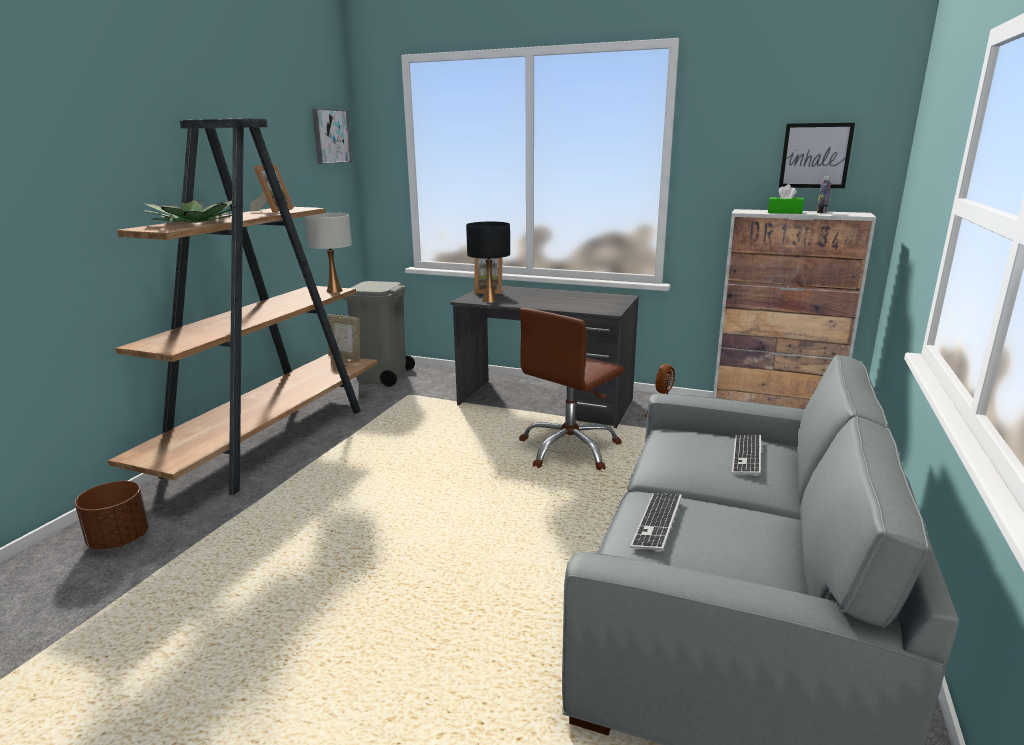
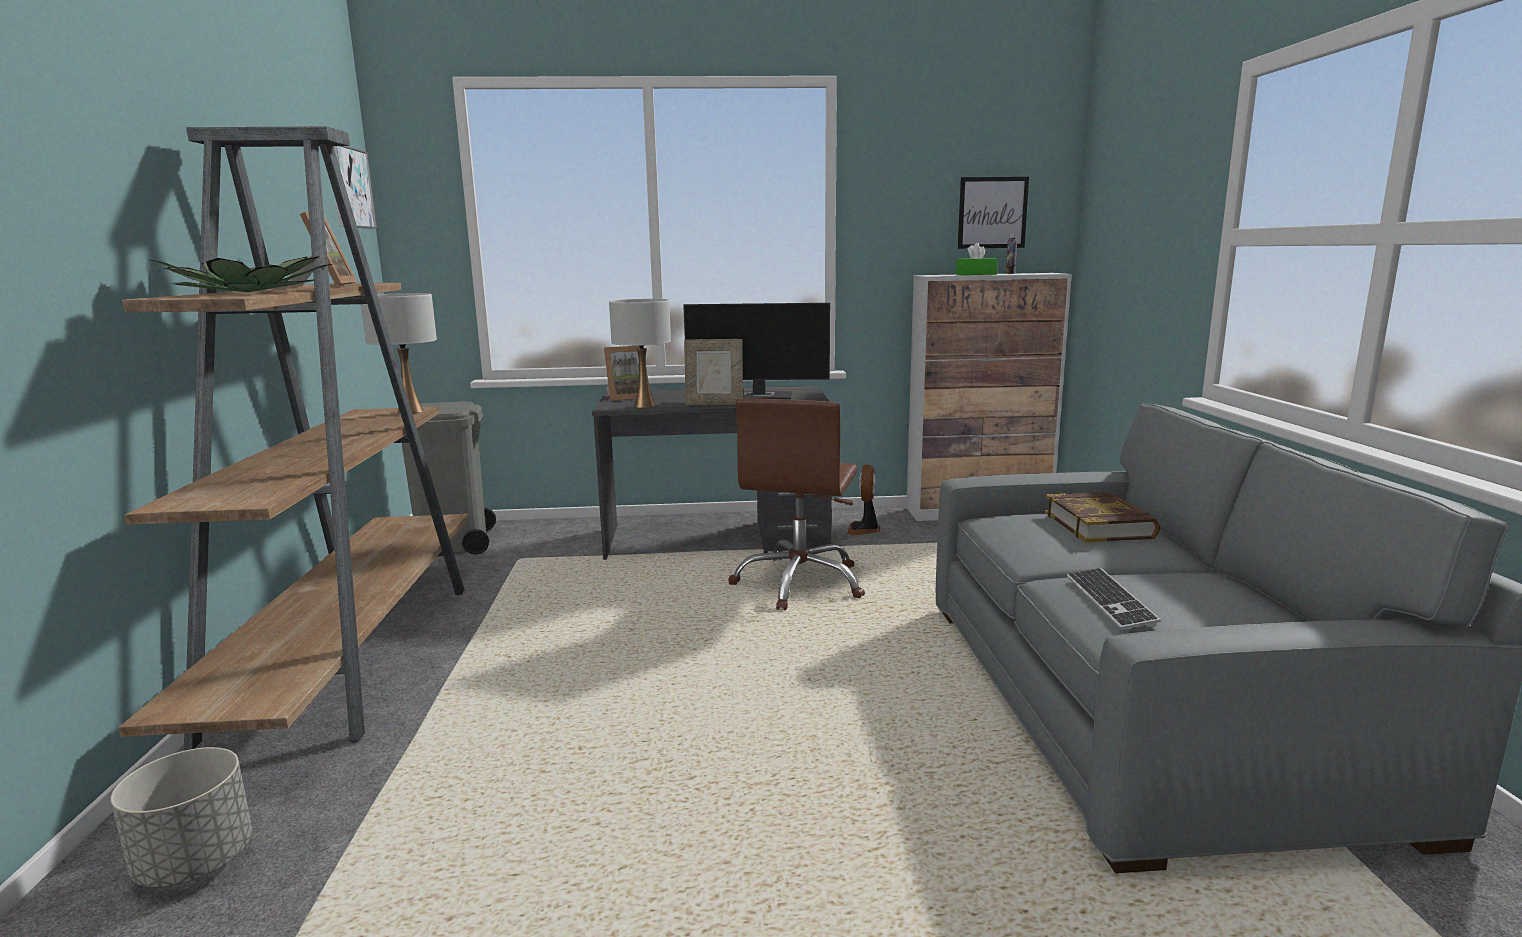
camera: 25 degrees left, 5 degrees down
brown planter [75,481,149,550] -> grey planter [111,747,252,887]
picture frame [328,314,360,361] -> picture frame moved to [684,339,743,405]
black table lamp [466,222,510,303] -> white table lamp [609,299,671,408]
keyboard [732,435,761,476] -> book [1045,492,1160,542]
none -> monitor [683,303,830,400]

